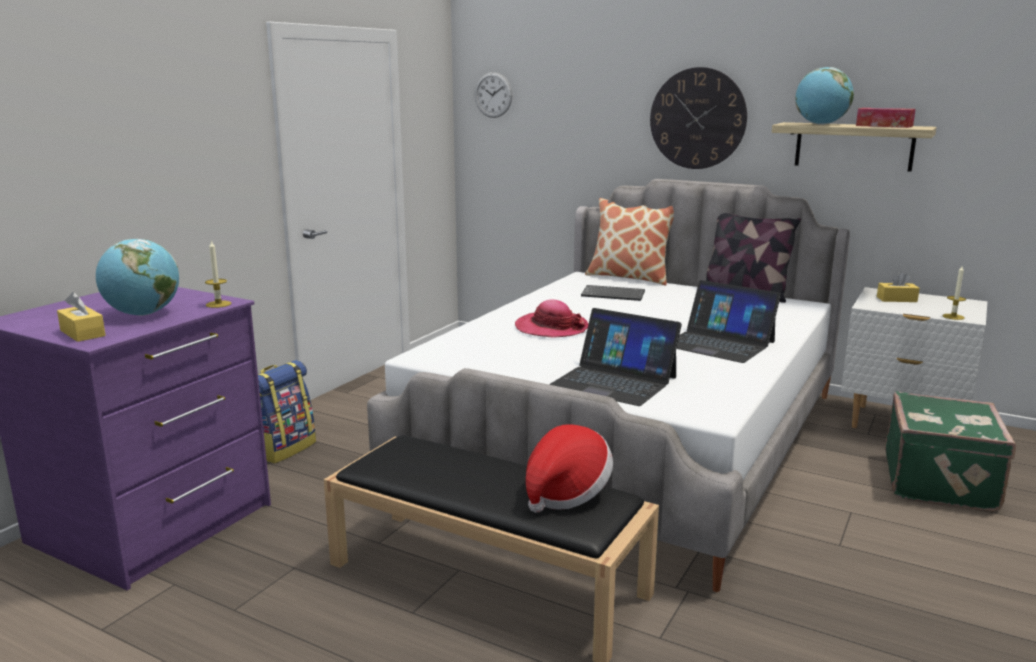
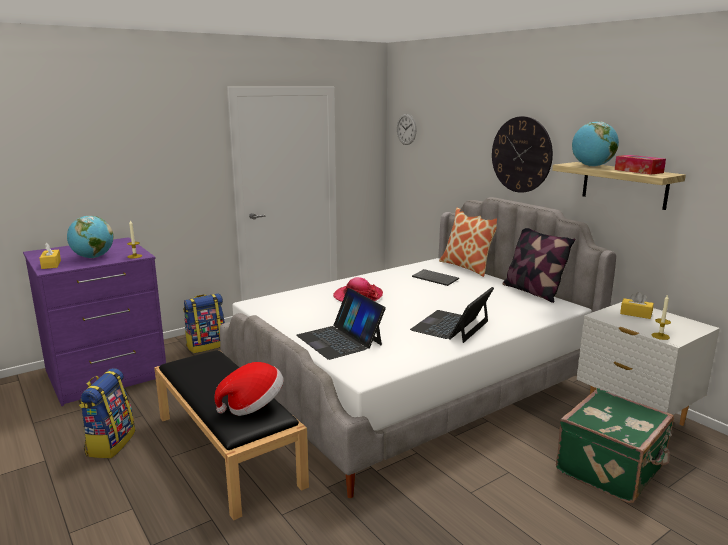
camera: 25 degrees right, 0 degrees up
laptop [676,280,781,363] -> laptop turned 60 degrees clockwise [410,287,494,343]
none -> backpack [79,368,135,458]

